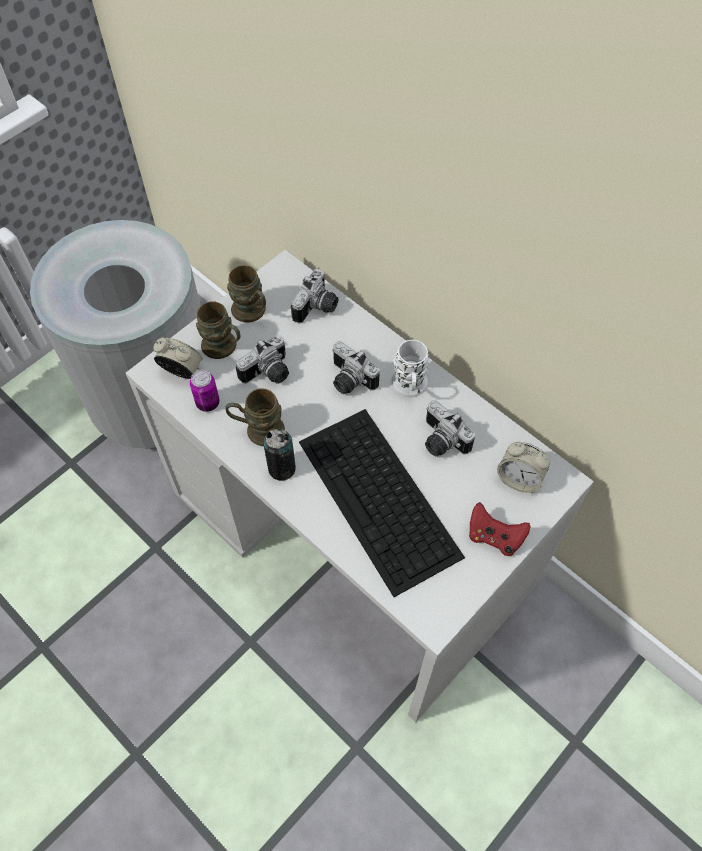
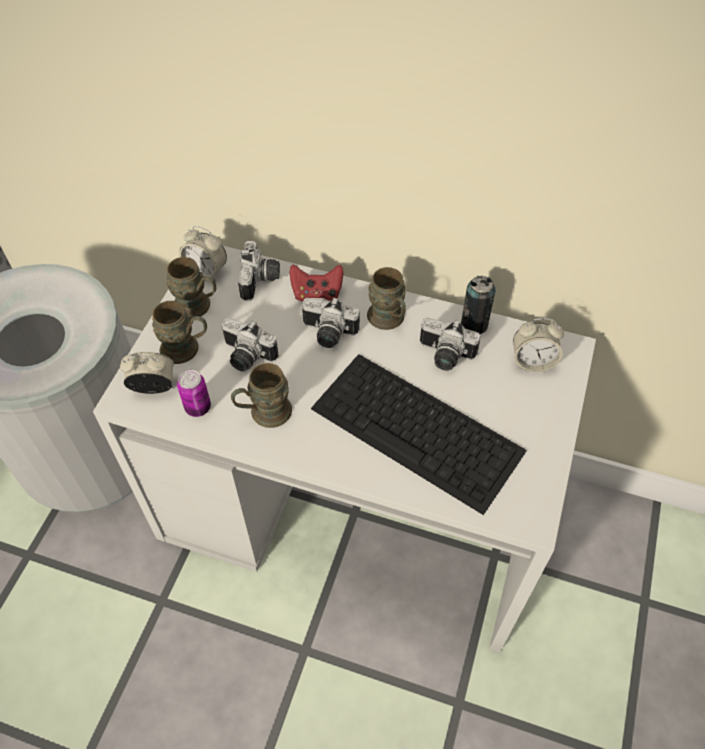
camera: 25 degrees left, 5 degrees down
camera [236,335,289,384] -> camera turned 90 degrees clockwise [221,317,278,372]
can [263,428,296,481] -> can moved to [461,276,496,334]
white mug [391,340,430,398] -> brown mug [367,267,406,330]
red game controller [469,502,531,556] -> red game controller moved to [289,265,344,301]
none -> alarm clock [179,226,227,281]

